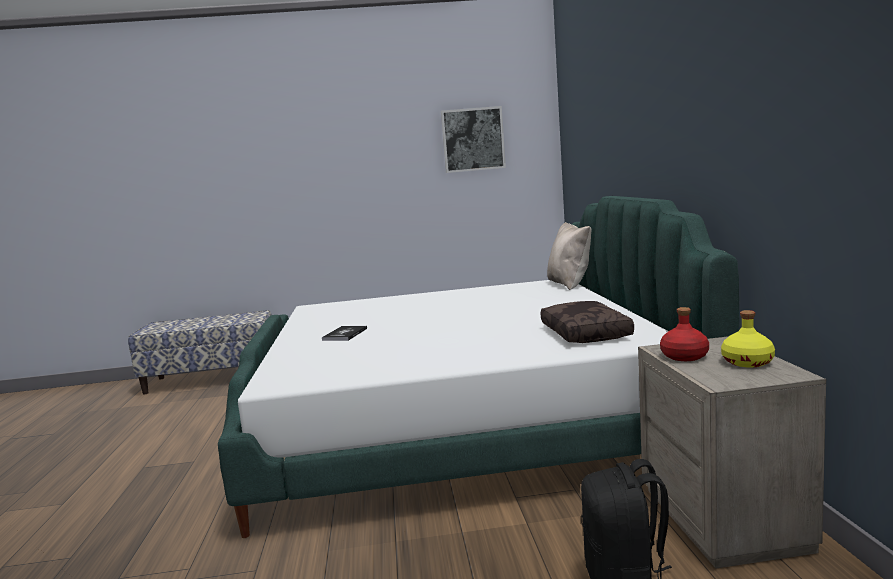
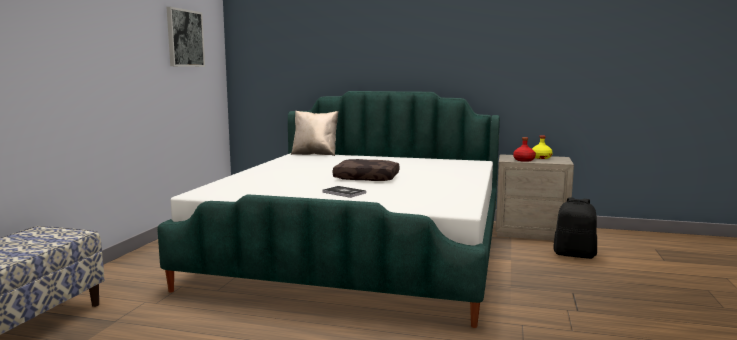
camera: 70 degrees left, 0 degrees up
brown pillow [541,301,634,343] -> brown pillow moved to [333,159,399,181]

